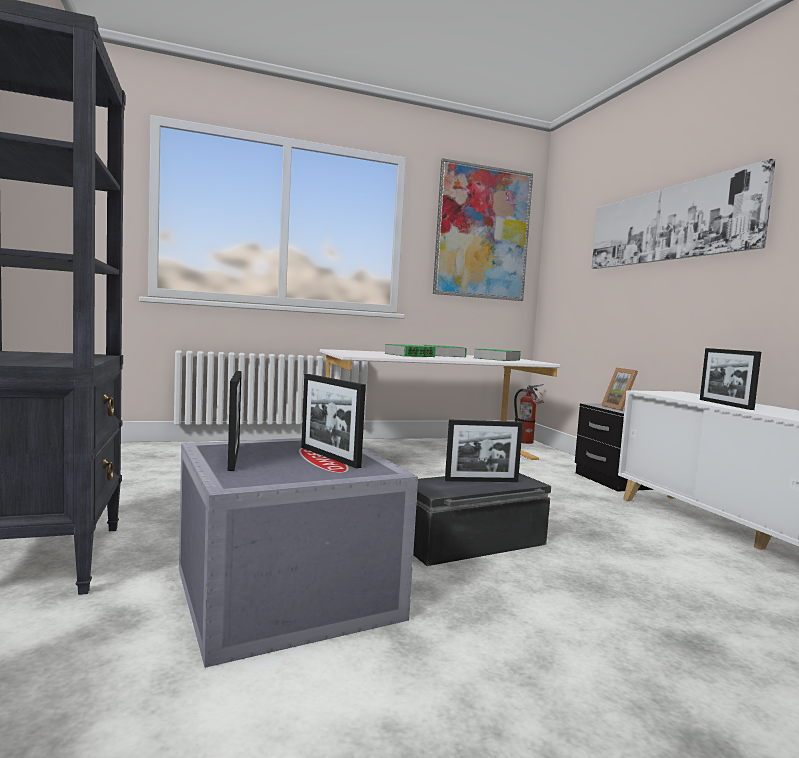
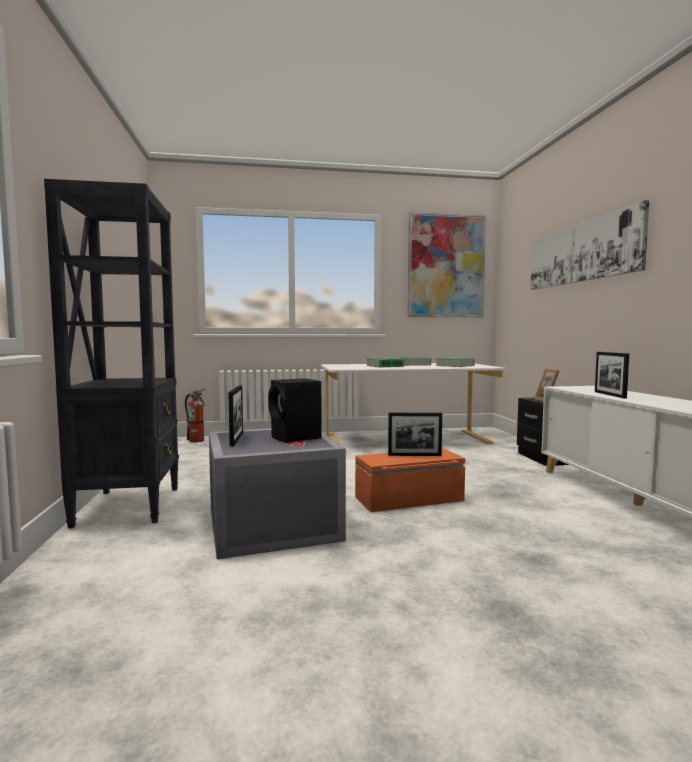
camera: 10 degrees right, 0 degrees up
picture frame [301,374,366,469] -> black speaker [268,378,322,443]
black storage box [413,473,551,566] -> orange storage box [355,448,465,512]
fire extinguisher [514,384,544,444] -> fire extinguisher moved to [185,389,206,443]

